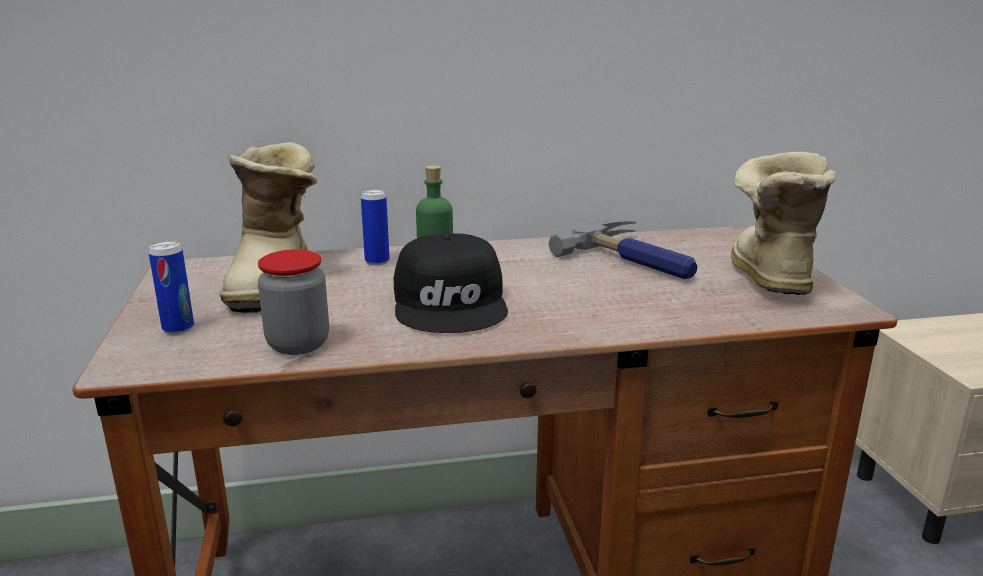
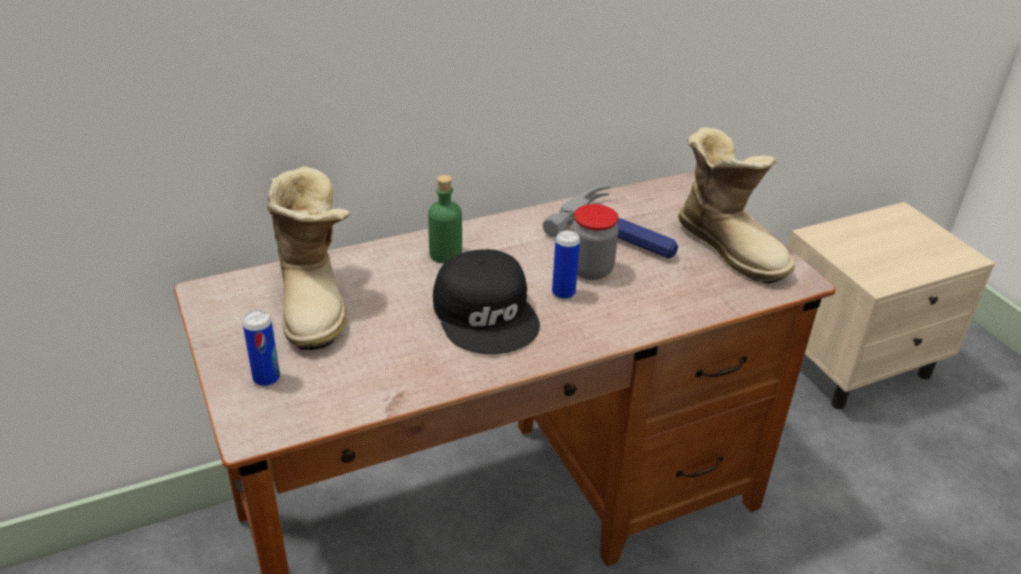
camera: 15 degrees left, 15 degrees up
jar [258,249,329,355] -> jar moved to [571,204,619,280]
can [361,189,390,265] -> can moved to [552,230,580,299]
boot [731,152,836,295] -> boot turned 150 degrees clockwise [678,127,795,284]

